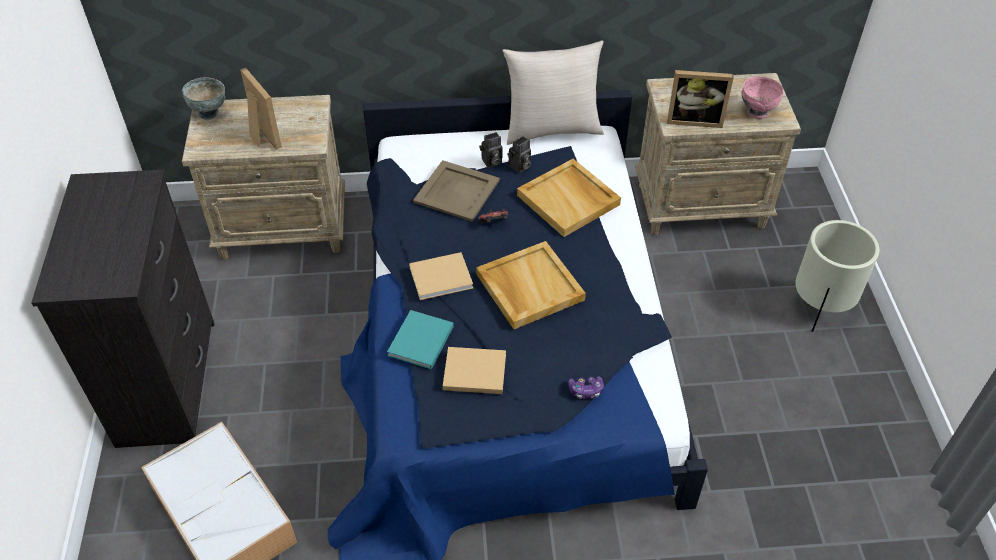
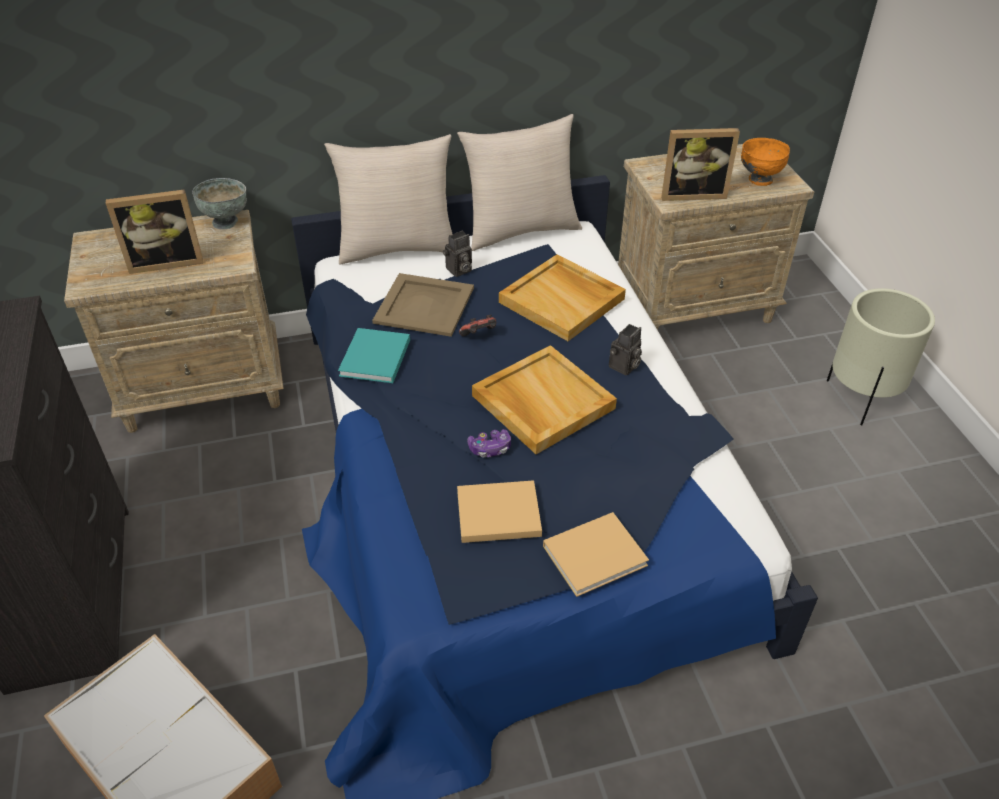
camera: 10 degrees left, 5 degrees down
grey bowl [182,77,225,120] -> grey bowl moved to [192,178,247,230]
picture frame [240,68,282,150] -> picture frame turned 120 degrees clockwise [106,189,203,274]
turquoise book [387,310,454,370] -> turquoise book moved to [338,328,410,383]
beige book [409,252,473,300] -> beige book moved to [543,512,649,597]
camera [507,136,531,173] -> camera moved to [609,324,642,376]
game controller [568,376,604,399] -> game controller moved to [467,429,511,458]
pink bowl [742,76,783,119] -> orange bowl [741,138,790,186]
none -> beige pillow [324,134,453,264]

